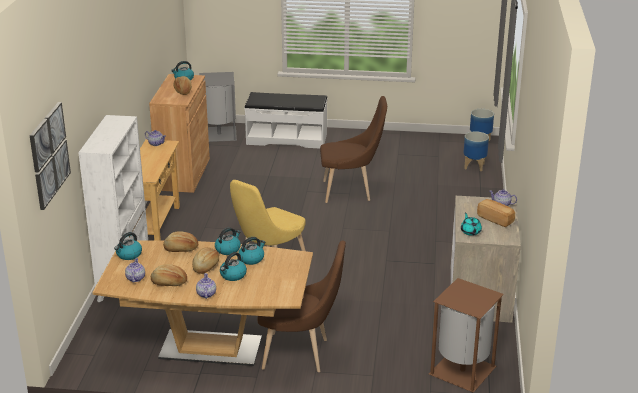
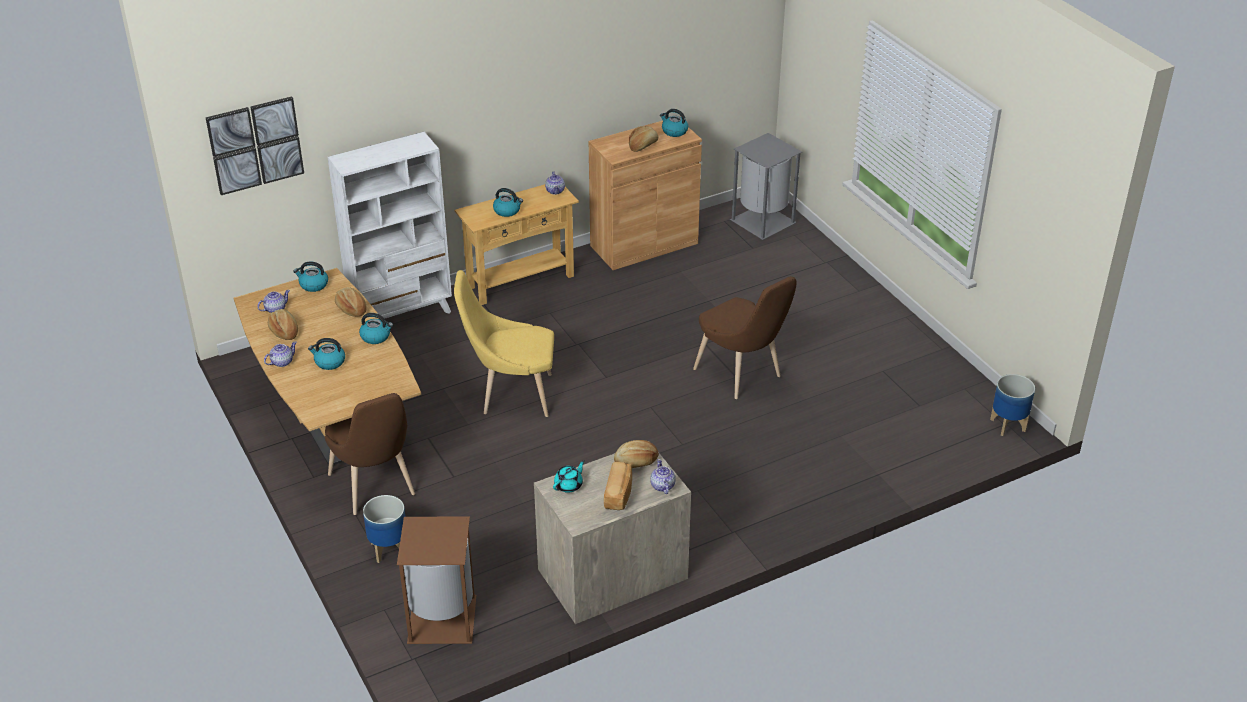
camera: 55 degrees right, 10 degrees up
bread [192,247,219,274] -> bread moved to [614,440,659,468]
kettle [238,237,266,265] -> kettle moved to [493,188,523,217]
white bench [244,92,327,148] -> none
planter [464,131,489,171] -> planter moved to [363,495,405,563]

